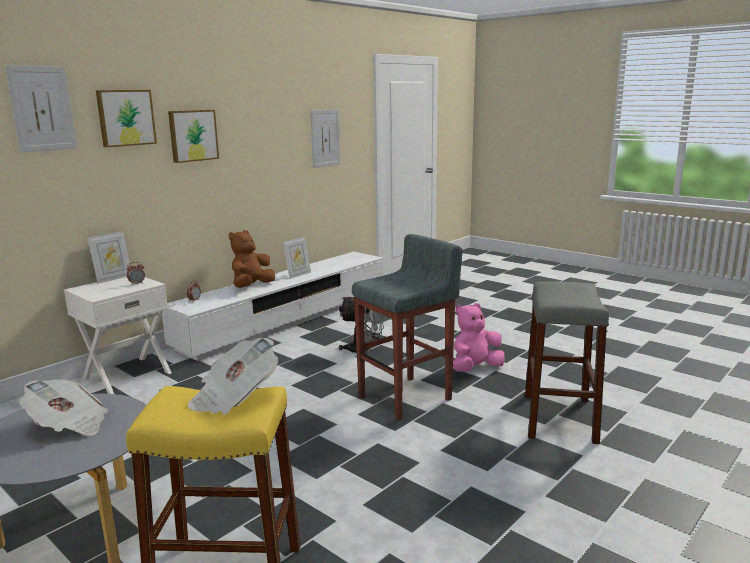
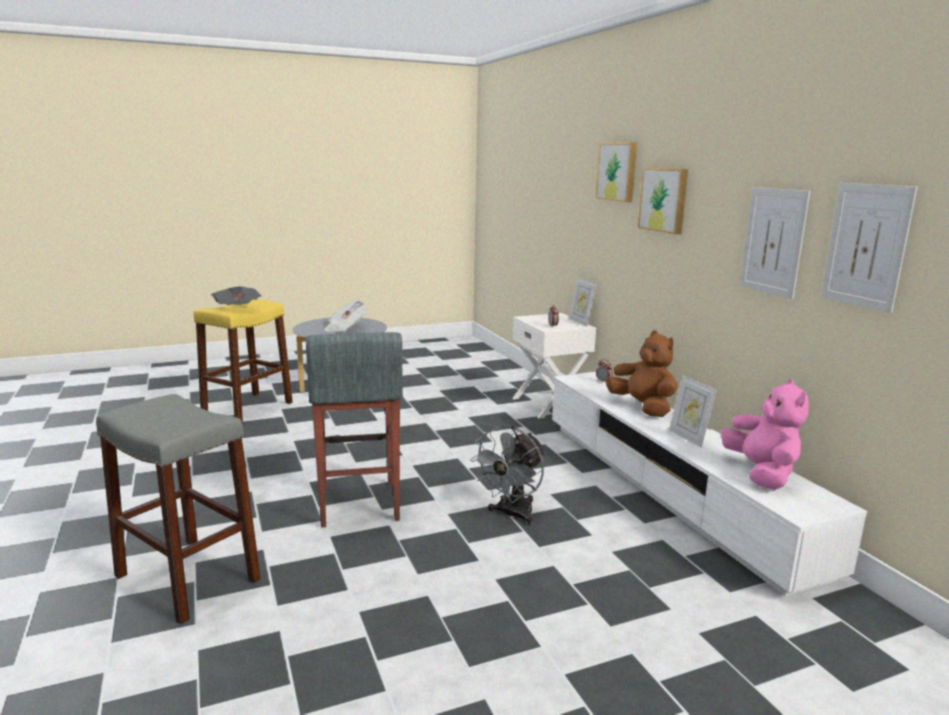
camera: 115 degrees right, 0 degrees up
picture [5,65,77,152] -> picture moved to [740,187,811,299]
pink plush toy [453,303,505,372] -> pink plush toy moved to [721,379,809,490]

